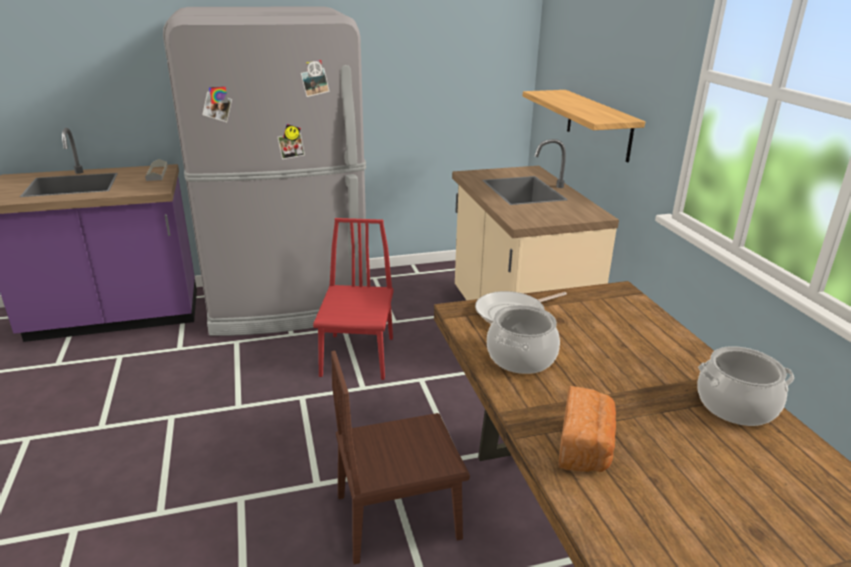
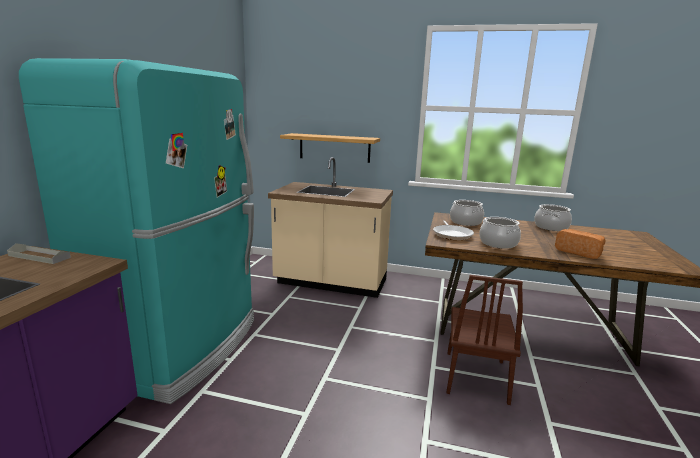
camera: 60 degrees left, 10 degrees down
grey fridge [163,6,367,336] -> turquoise fridge [19,58,254,404]
red chair [313,218,394,380] -> none
none -> cooking pot [450,200,484,226]

